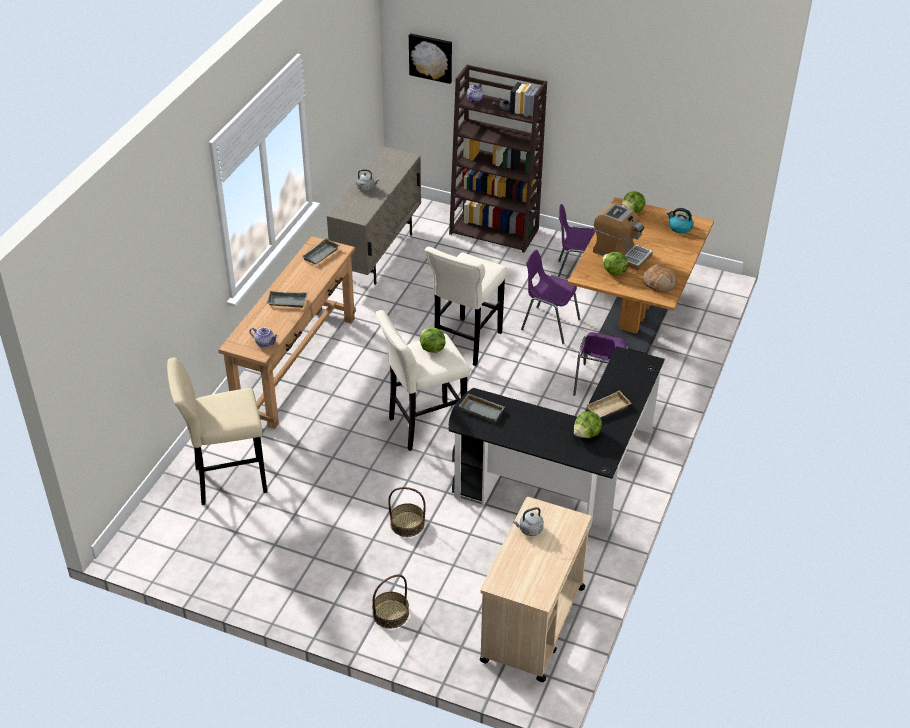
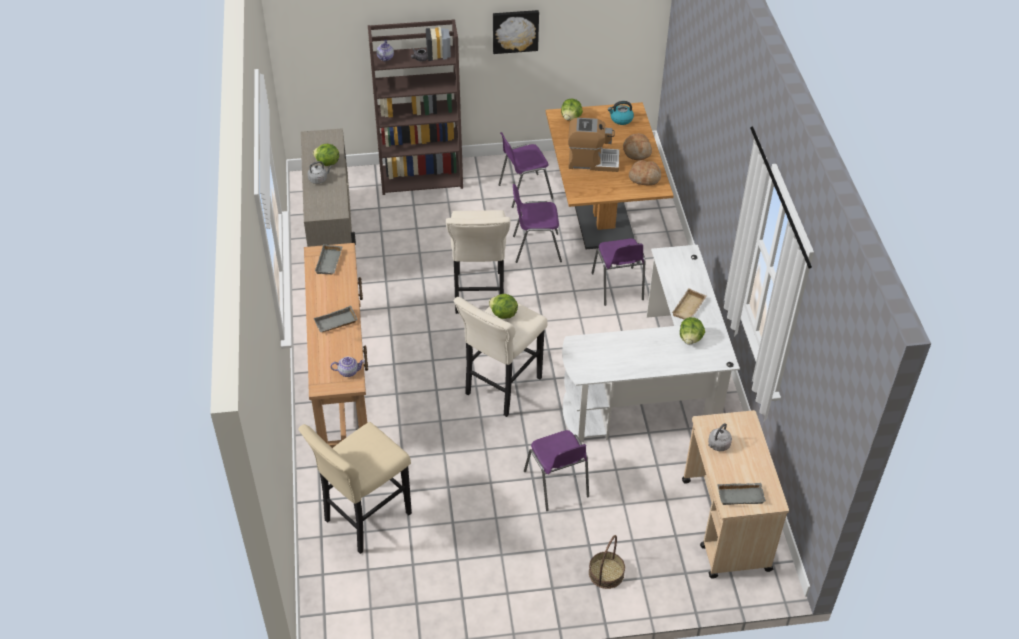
camera: 30 degrees left, 5 degrees up
basket [388,487,426,537] -> purple chair [524,430,589,511]
picture [409,33,452,84] -> picture moved to [493,10,539,54]
black desk [449,346,665,532] -> white desk [562,245,740,442]
grey tray [459,394,505,422] -> grey tray moved to [717,483,766,505]
lettuce [603,252,628,275] -> lettuce moved to [313,144,339,166]
none -> bread [623,133,652,160]

